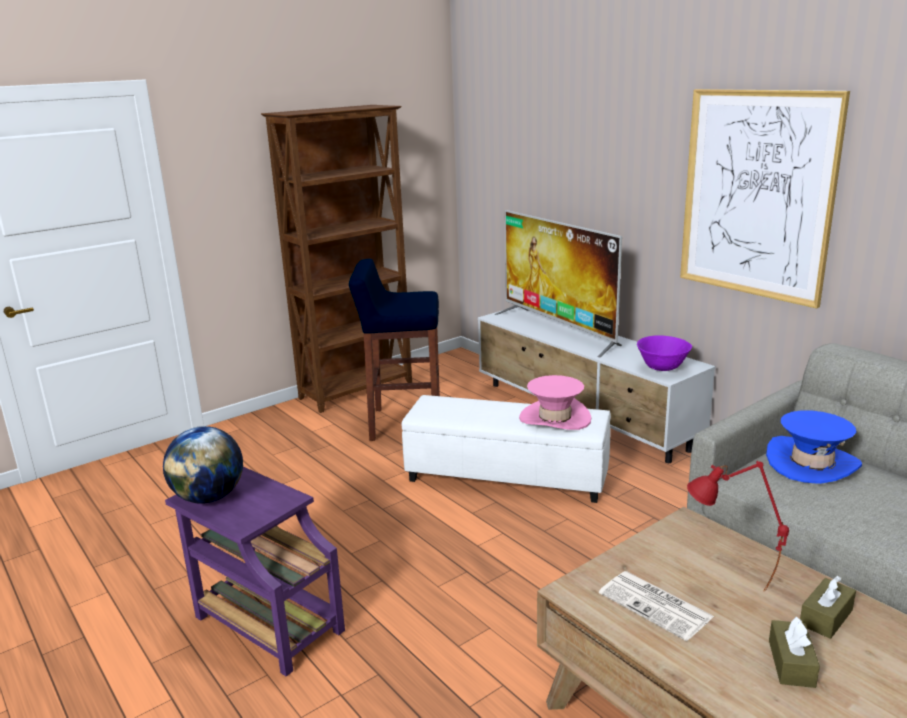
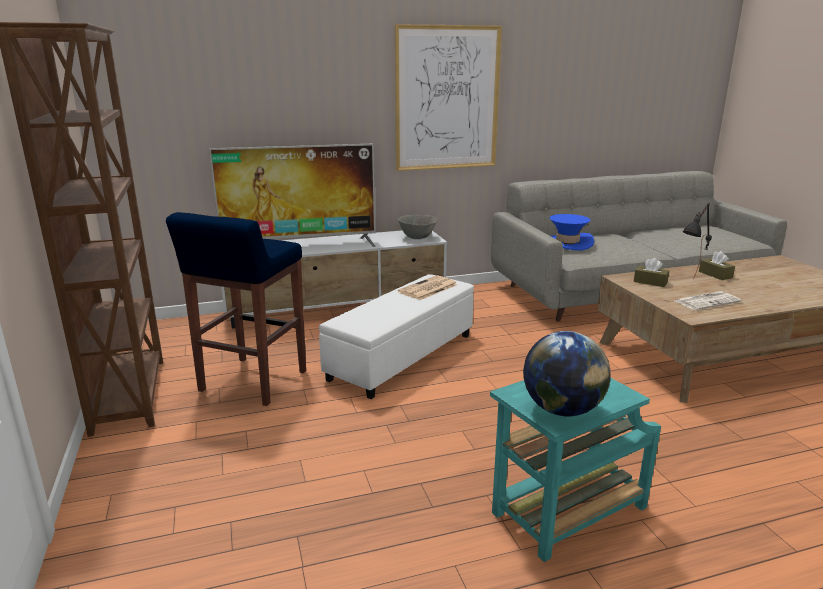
camera: 70 degrees left, 0 degrees up
purple side table [165,467,345,676] -> turquoise side table [490,378,661,562]
pink hat [519,375,591,430] -> newspaper [398,275,457,300]
purple bowl [637,335,692,371] -> grey bowl [398,215,437,239]
red table lamp [687,461,789,592] -> black table lamp [683,203,712,280]
brown tissue box [769,617,820,688] -> brown tissue box moved to [634,258,669,287]

